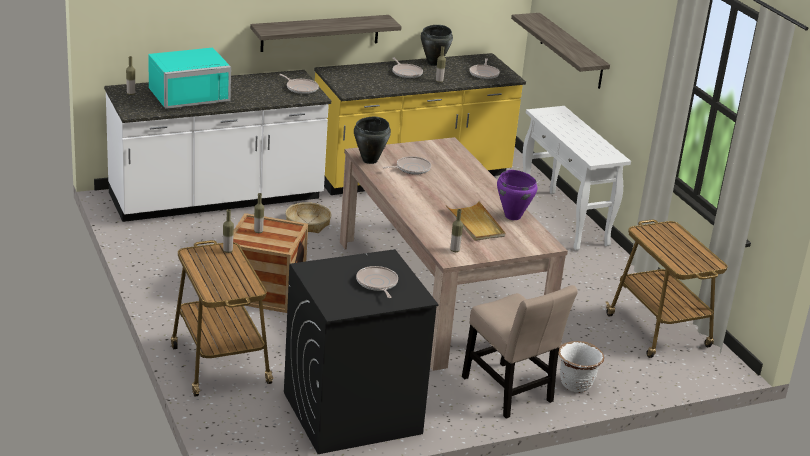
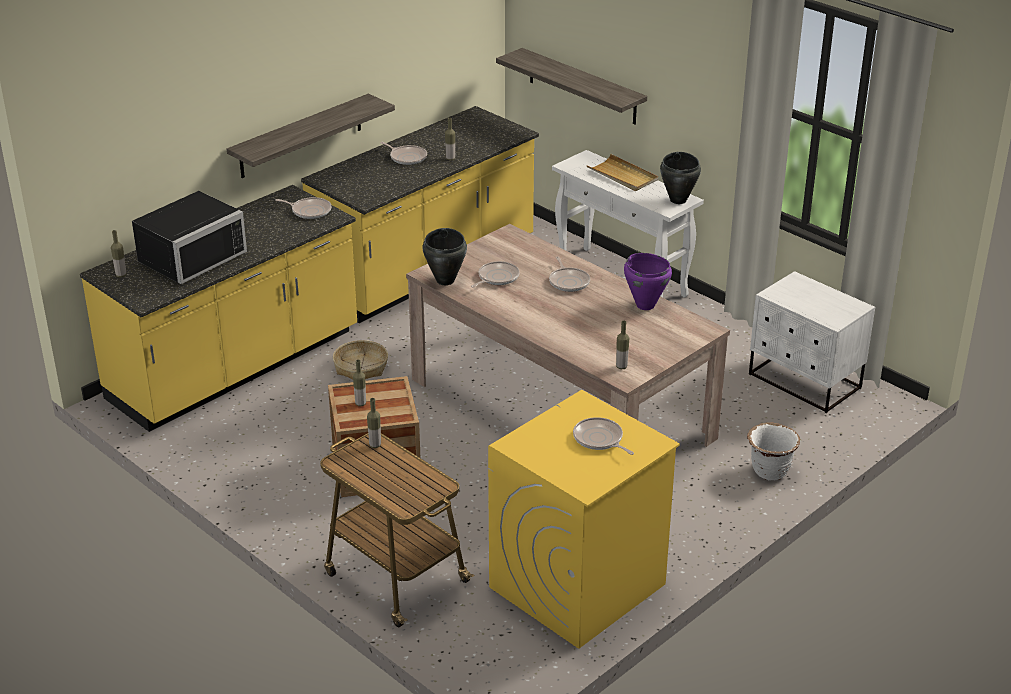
camera: 20 degrees left, 5 degrees up
white counter [104,70,331,222] -> yellow counter [80,185,357,432]
turquoise microwave [148,47,231,109] -> black microwave [132,191,247,284]
black washing machine [284,249,439,454] -> yellow washing machine [488,390,680,649]
black cooking pot [421,25,453,66] -> black cooking pot moved to [660,152,701,204]
beige tray [446,201,505,241] -> beige tray moved to [586,154,658,191]
beige chair [462,285,578,419] -> none
frying pan [469,58,500,79] -> frying pan moved to [549,256,590,292]
cart [606,220,728,358] -> white nightstand [749,271,875,413]

